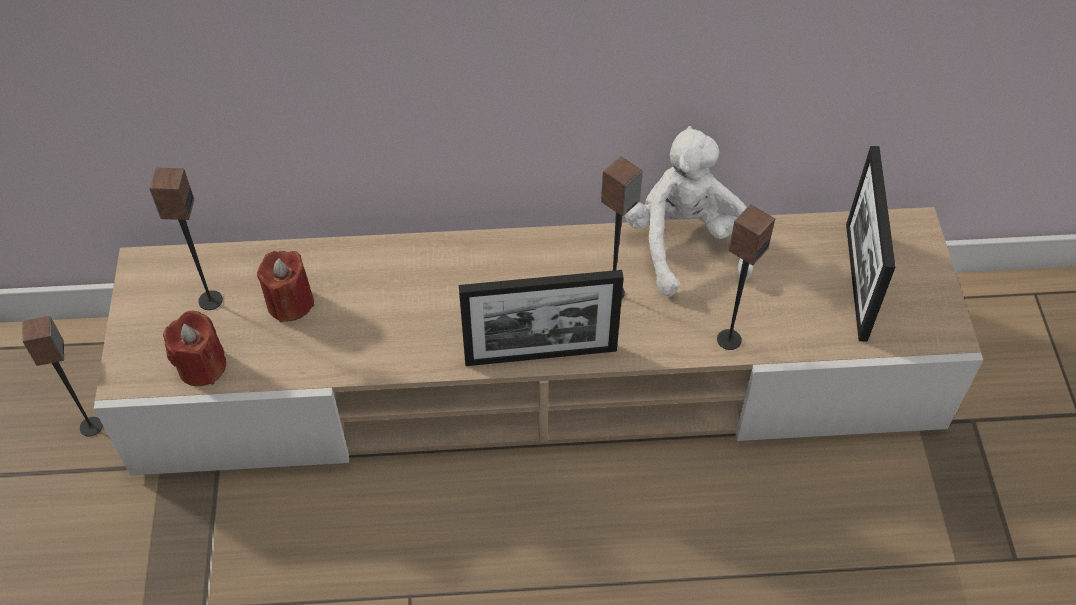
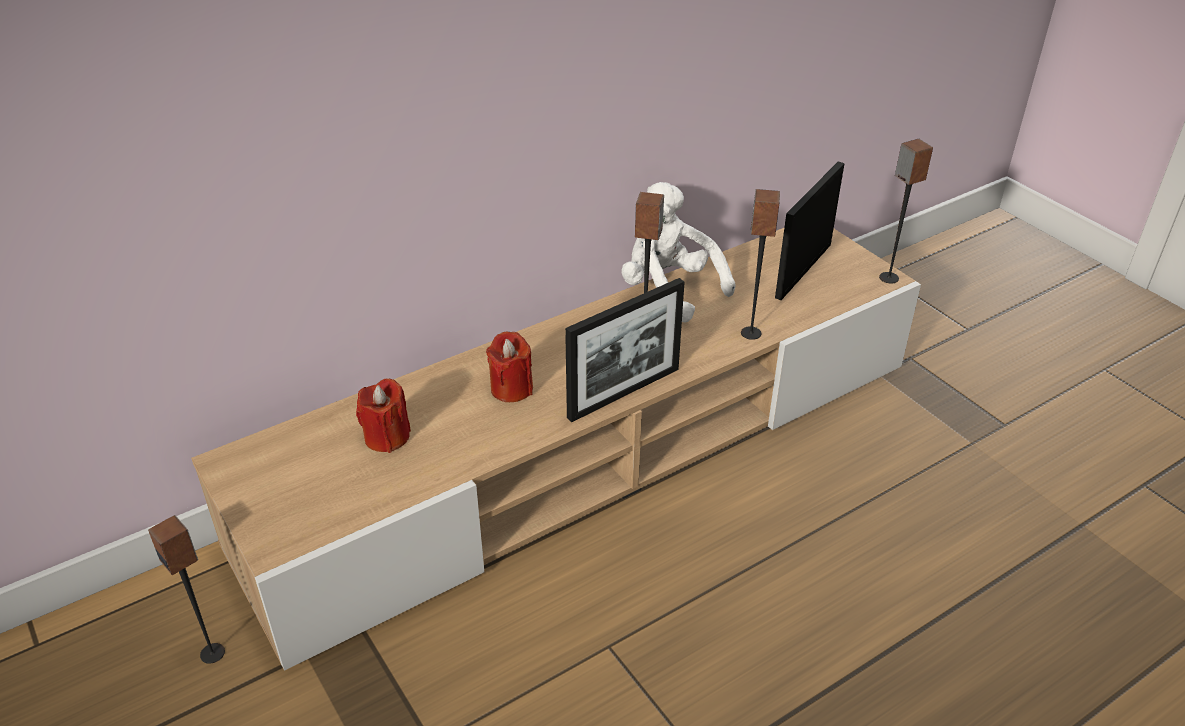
camera: 30 degrees left, 15 degrees down
speaker [149,168,223,310] -> speaker moved to [879,139,933,284]
red candle [163,311,226,386] -> red candle moved to [486,331,533,402]
picture frame [846,146,895,342] -> picture frame turned 60 degrees clockwise [775,161,845,300]

